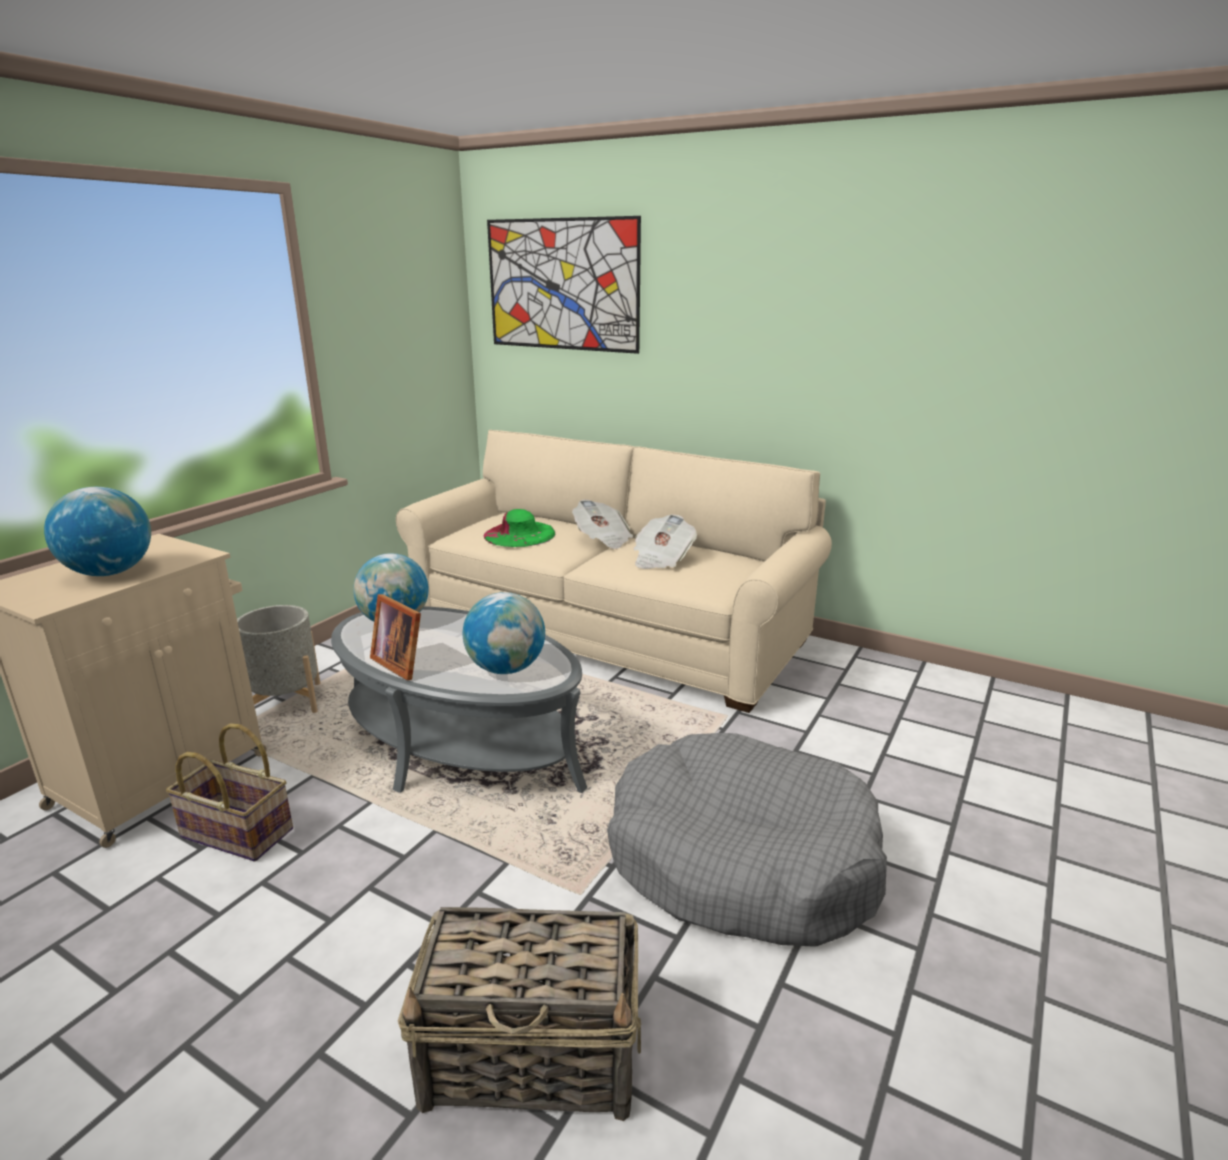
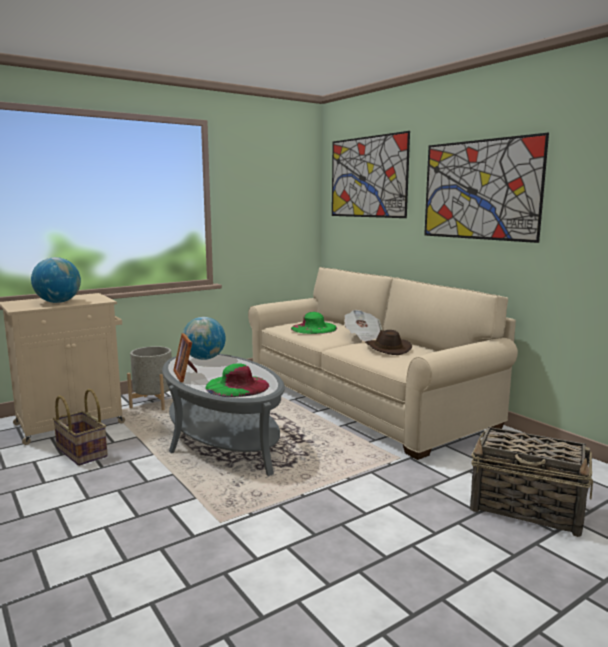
camera: 25 degrees right, 10 degrees down
basket [398,907,641,1121] -> basket moved to [470,427,593,537]
globe [463,592,545,674] -> green hat [205,363,269,397]
grey dog bed [607,733,887,947] -> none
newspaper [633,514,697,569] -> brown hat [365,330,412,355]
none -> picture [424,133,549,243]

